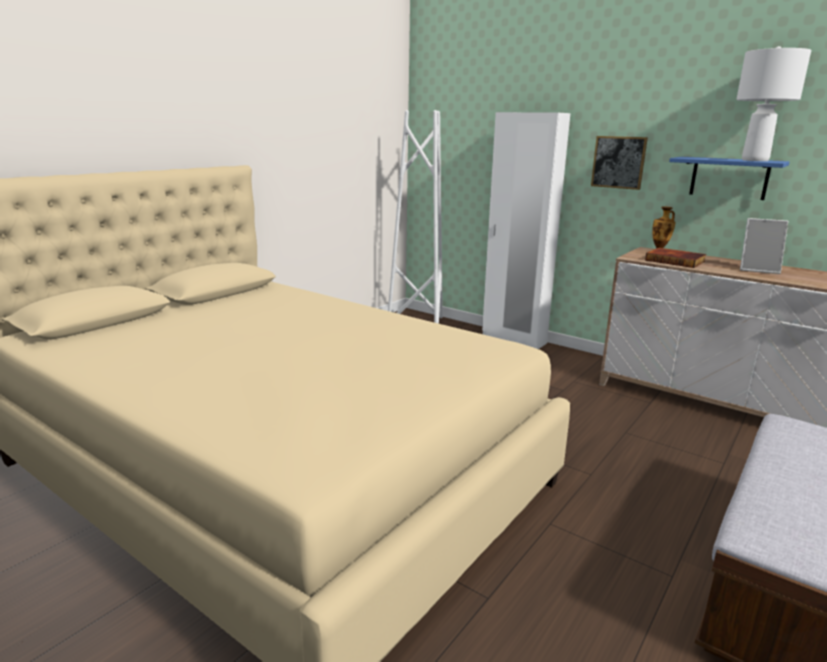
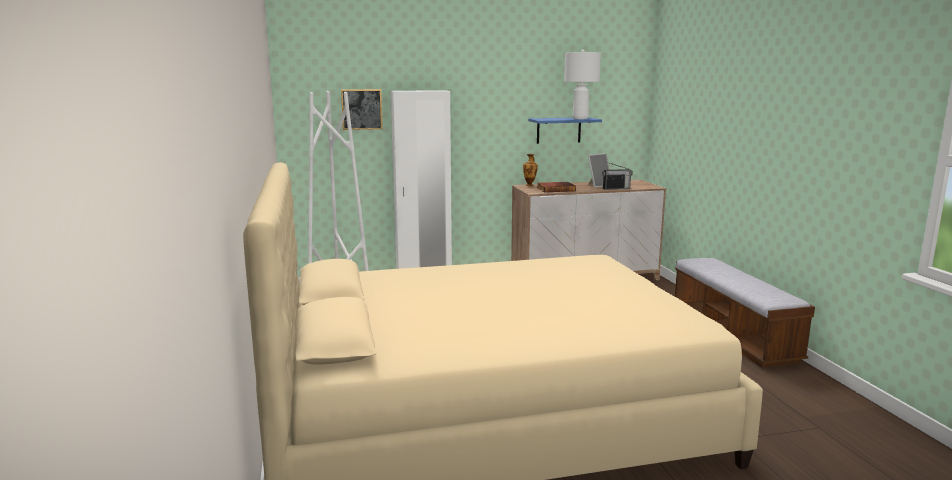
camera: 50 degrees left, 5 degrees down
picture [591,136,648,190] -> picture moved to [341,89,383,130]
none -> radio [602,163,633,190]

